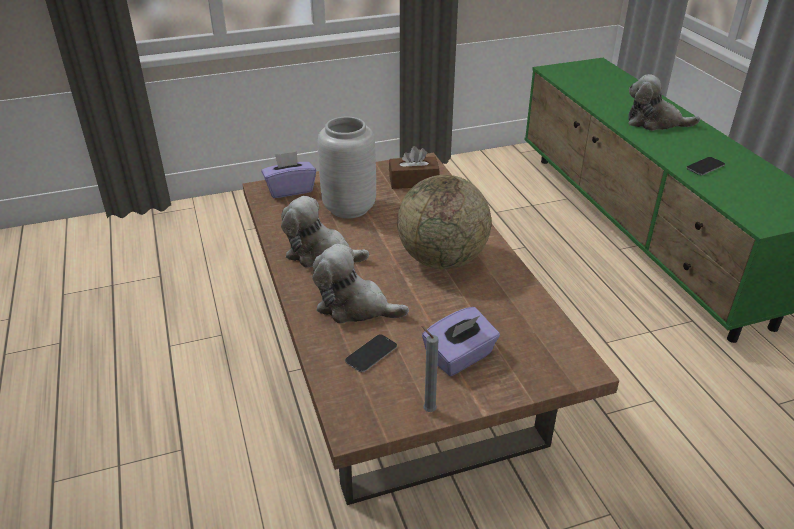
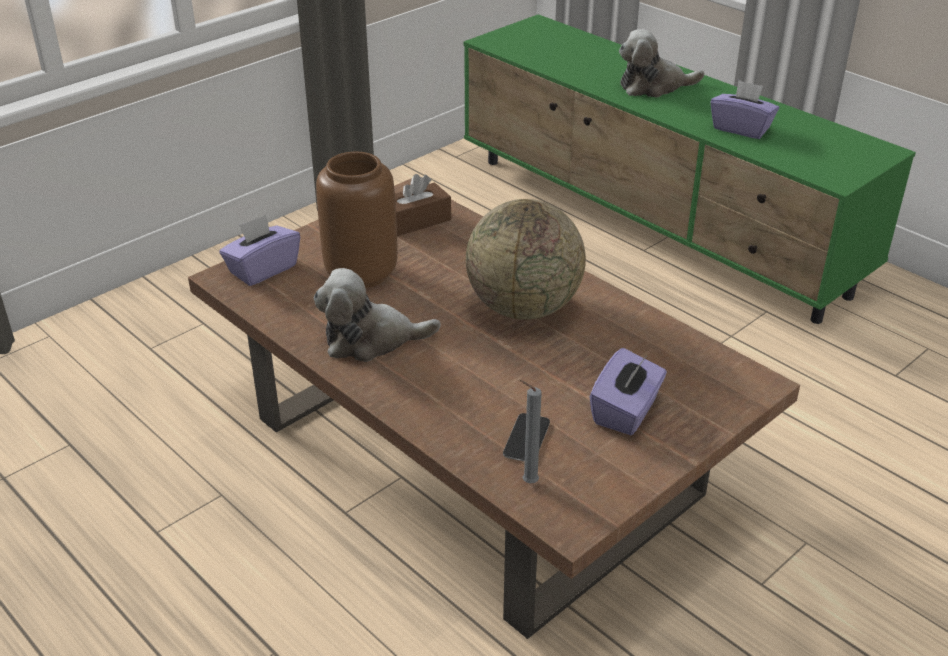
camera: 25 degrees left, 0 degrees up
plush toy [312,244,409,323] -> none
grey vase [318,116,376,218] -> brown vase [316,152,398,288]
grey candle [421,326,439,412] -> grey candle moved to [520,380,542,483]
phone [686,157,725,175] -> purple tissue box [711,80,779,139]

